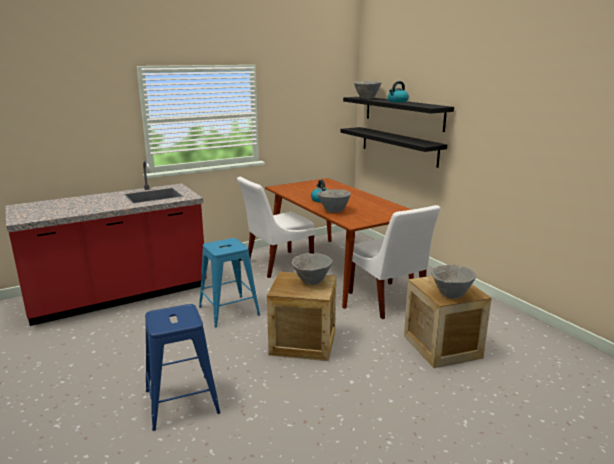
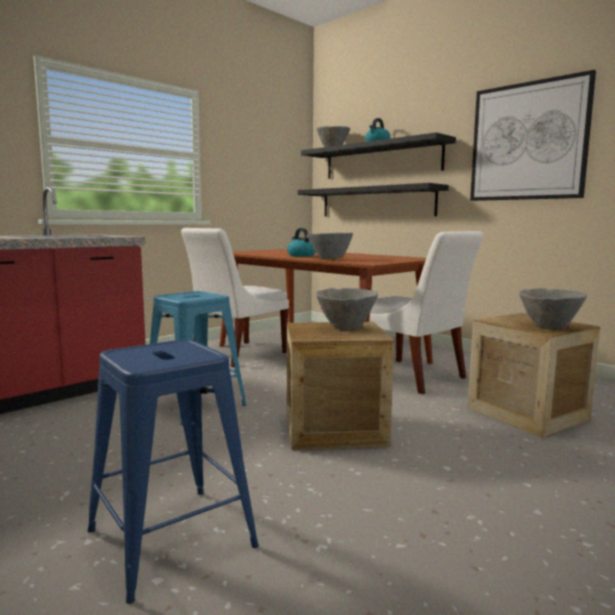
camera: 15 degrees left, 10 degrees down
none -> picture [470,70,596,201]

